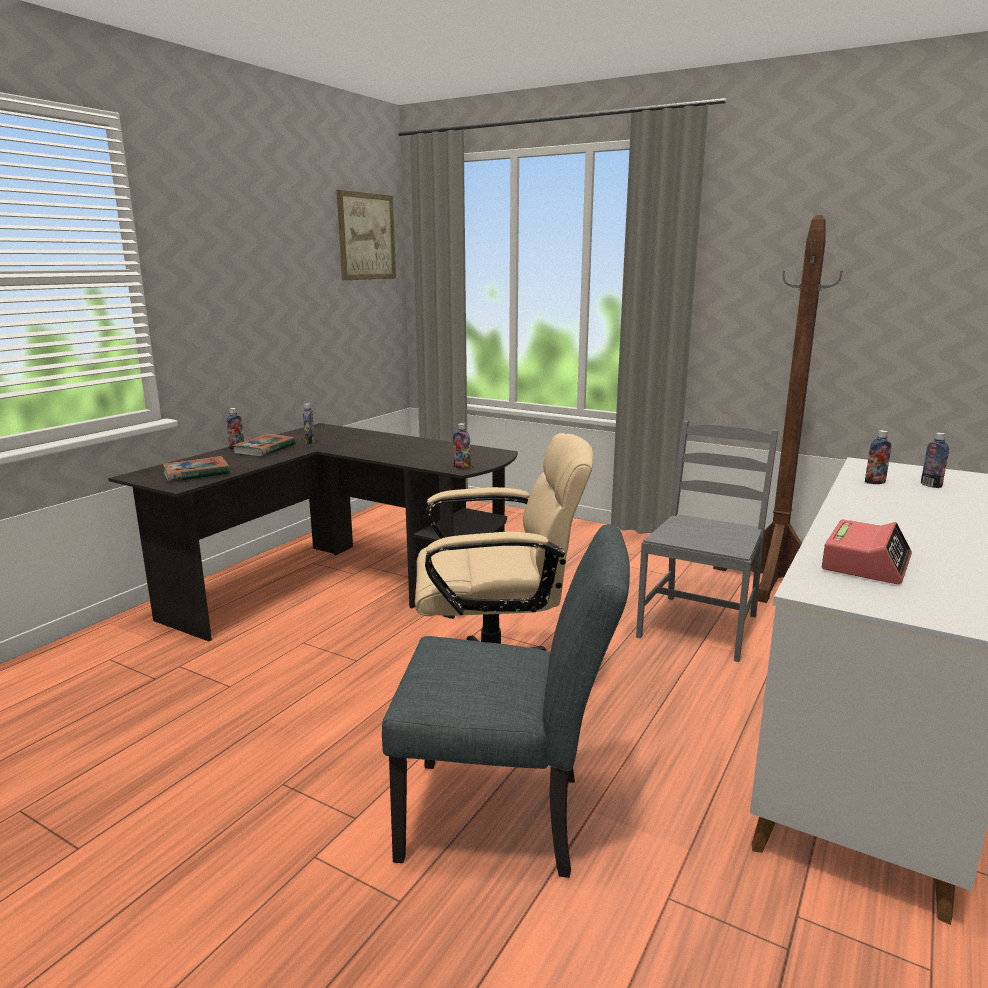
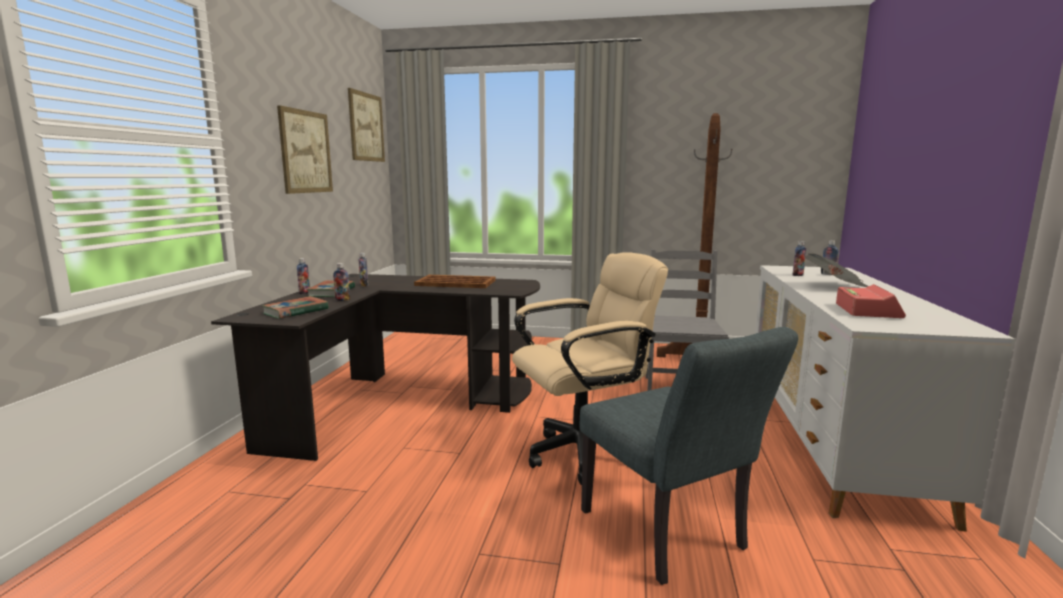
camera: 20 degrees left, 5 degrees down
grey chair [382,524,630,878] -> grey chair turned 75 degrees clockwise [580,327,798,585]
bottle [453,423,471,469] -> bottle moved to [333,263,350,301]
none -> picture [277,105,333,194]
none -> brown tray [414,275,496,288]
none -> newspaper [804,253,868,287]

